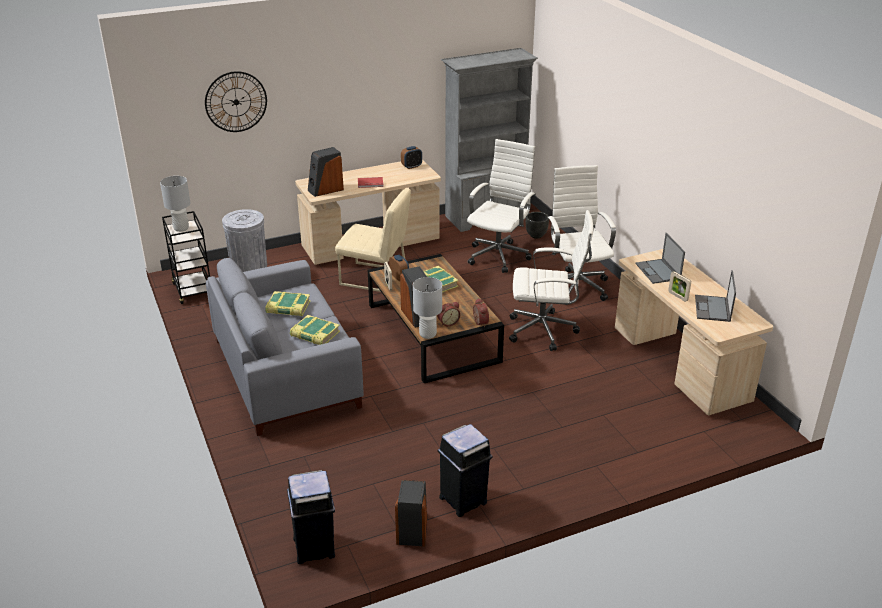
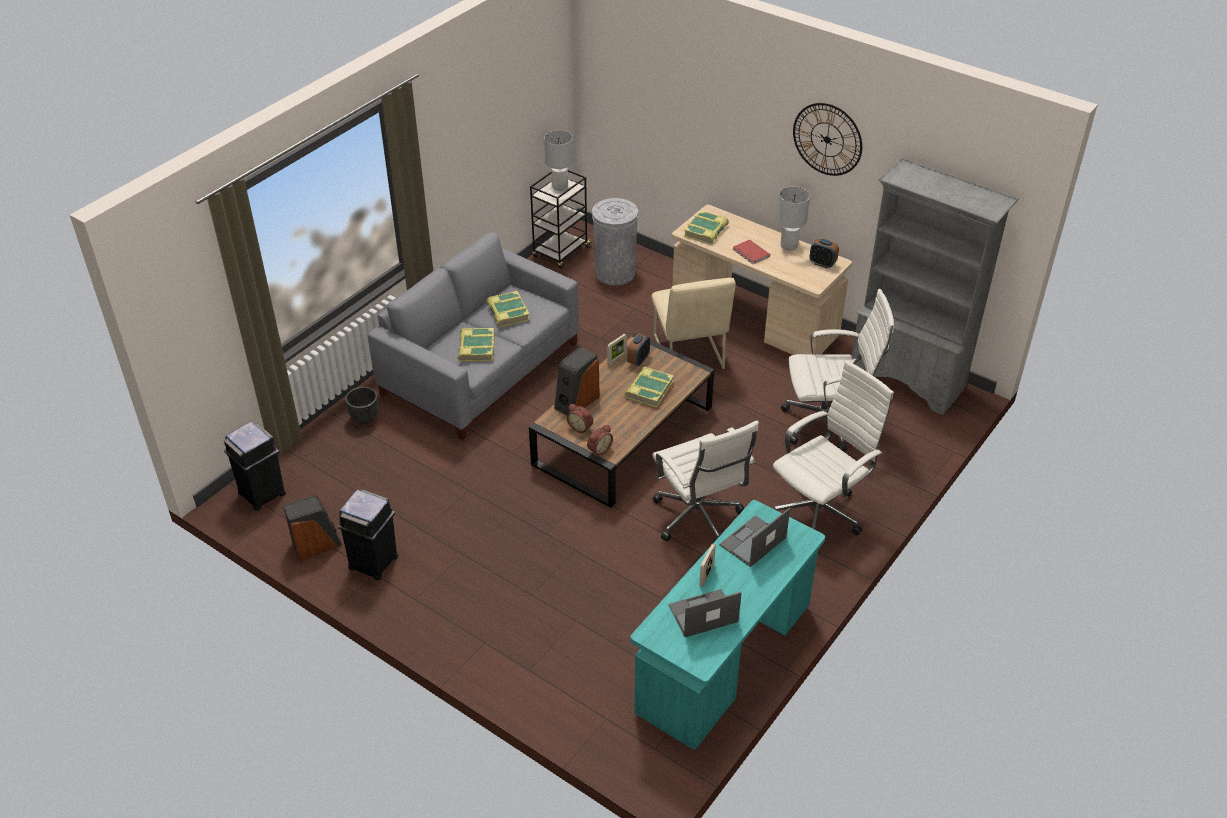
camera: 60 degrees right, 10 degrees up
wall clock [205,71,267,132] -> wall clock moved to [793,103,862,176]
speaker [308,147,344,197] -> book [684,210,729,245]
grey table lamp [413,277,442,339] -> grey table lamp moved to [777,186,810,251]
black planter [526,212,549,239] -> black planter moved to [345,387,379,424]
beige desk [615,249,773,415] -> turquoise desk [630,500,825,750]

